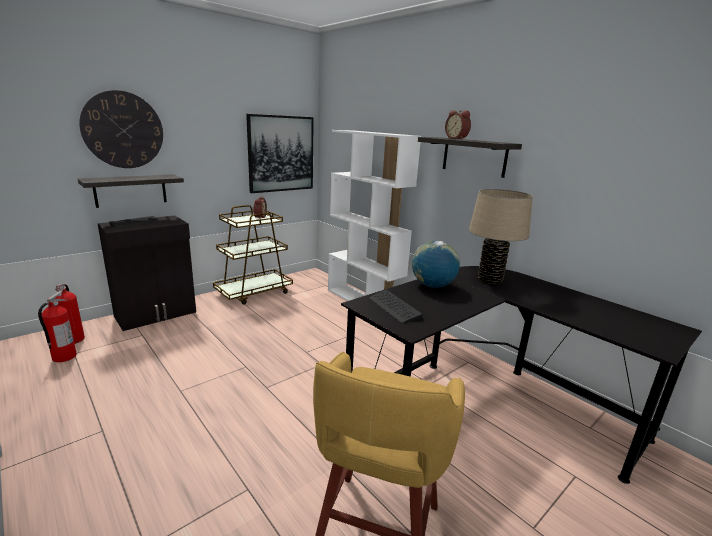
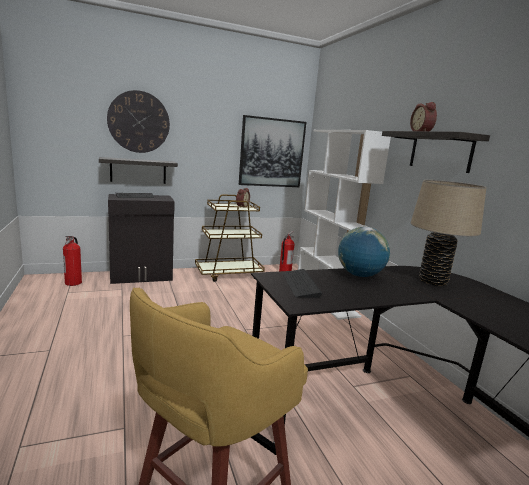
camera: 20 degrees right, 5 degrees down
fire extinguisher [38,291,77,362] -> fire extinguisher moved to [279,231,295,271]

